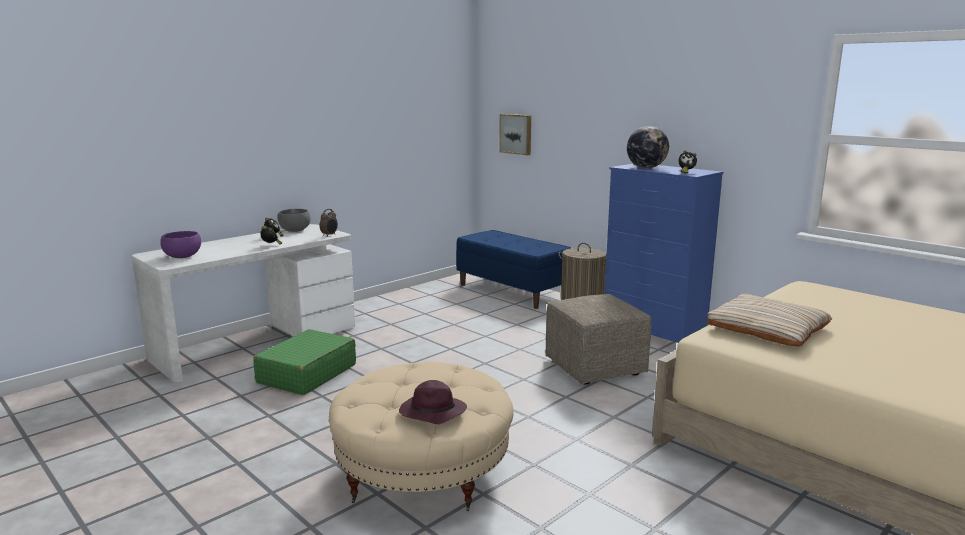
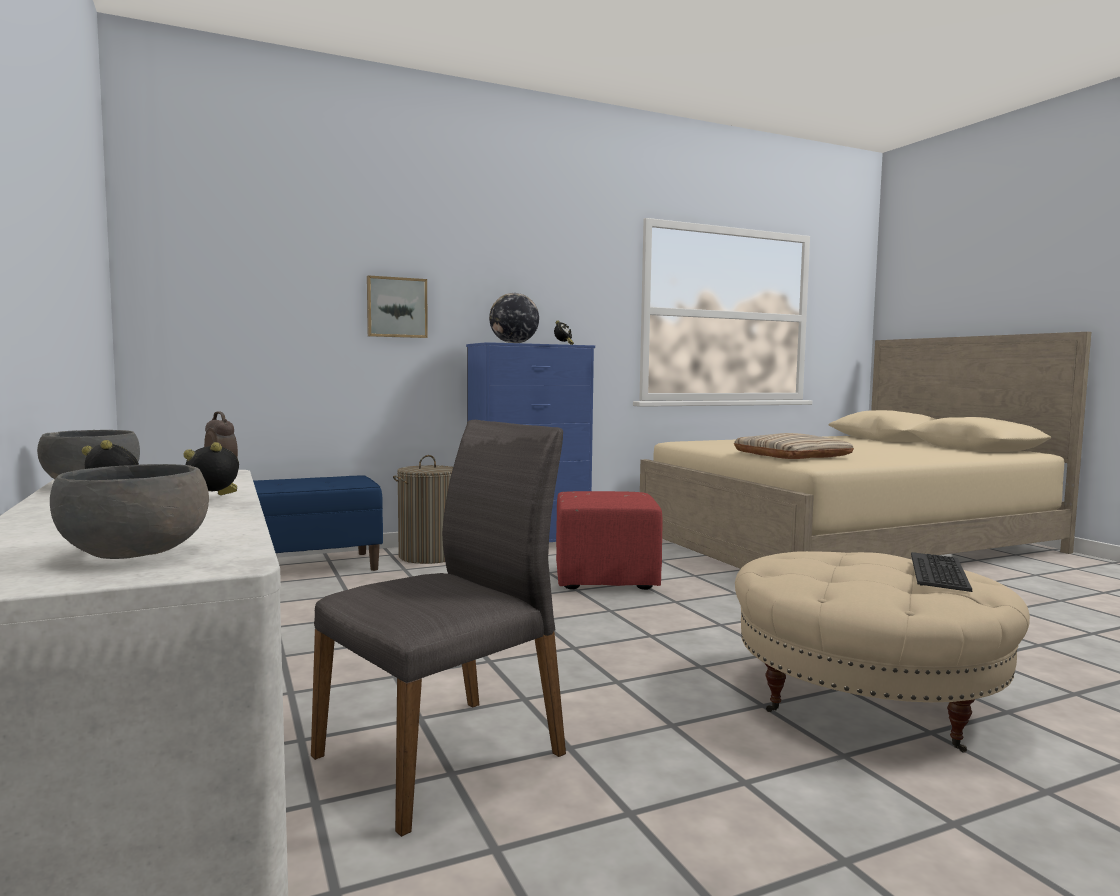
camera: 70 degrees left, 10 degrees down
purple bowl [160,231,201,258] -> grey bowl [50,464,209,559]
green suitcase [253,329,356,395] -> grey chair [311,420,566,837]
purple hat [399,380,467,424] -> keyboard [911,552,972,592]
picture [499,114,531,155] -> picture moved to [367,275,428,338]
beige ottoman [545,294,651,385] -> red ottoman [556,491,663,590]

